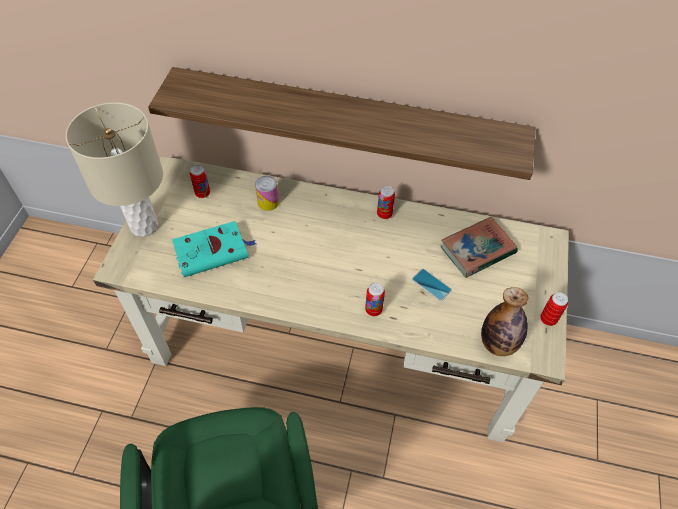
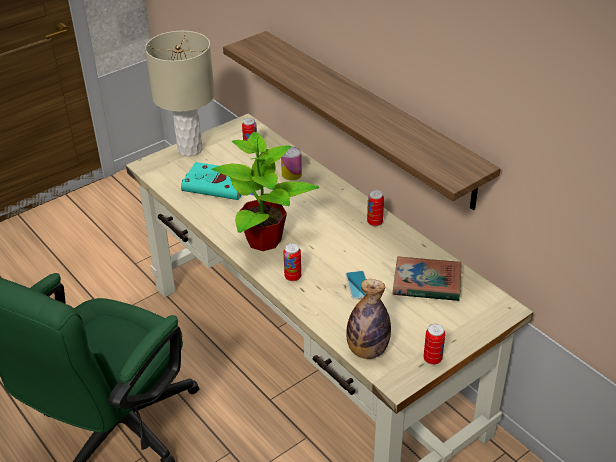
camera: 40 degrees right, 15 degrees down
none -> potted plant [212,132,319,251]

